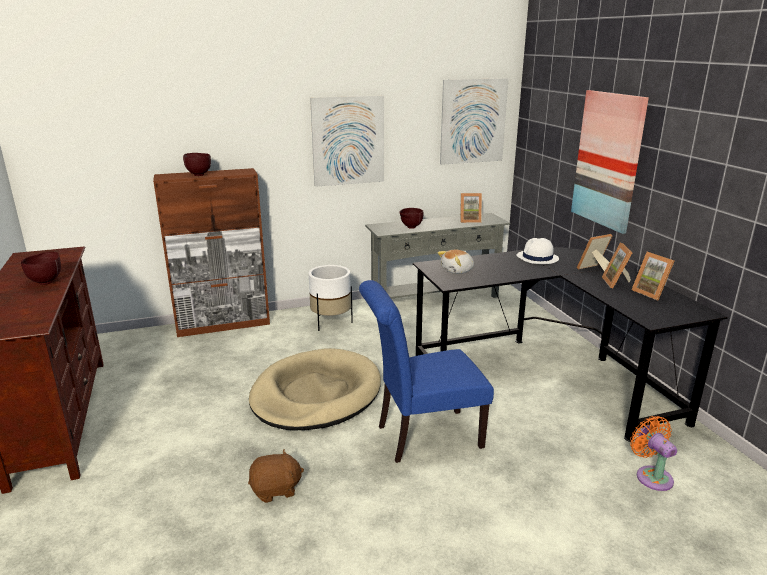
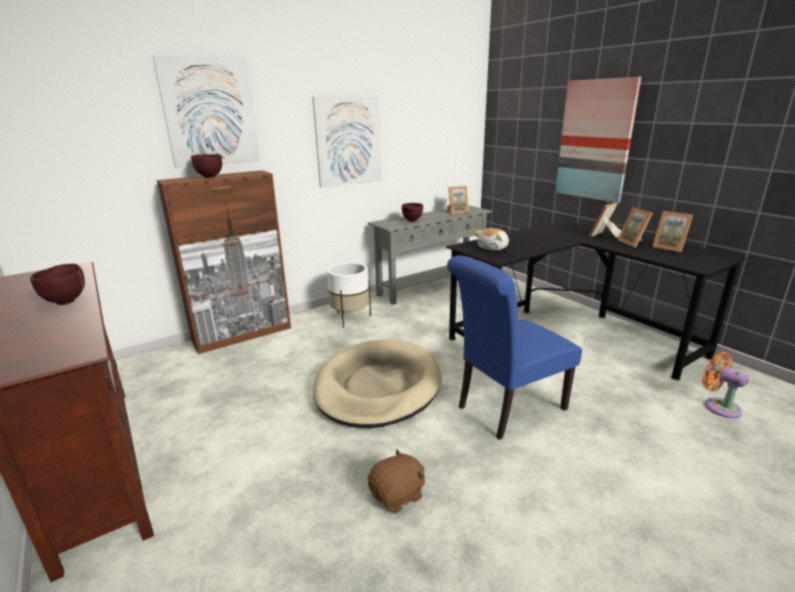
camera: 15 degrees left, 0 degrees up
picture [440,78,509,165] -> picture moved to [153,56,260,168]
white hat [516,238,559,264] -> none

